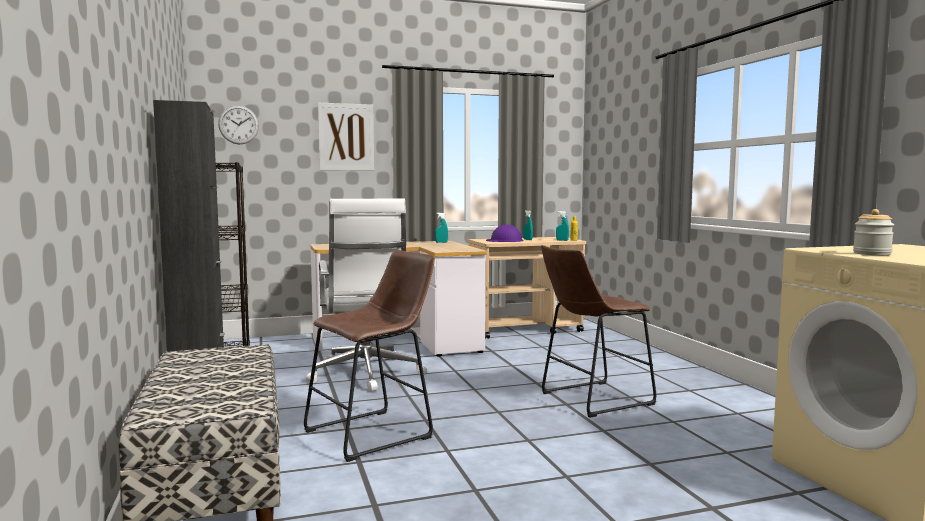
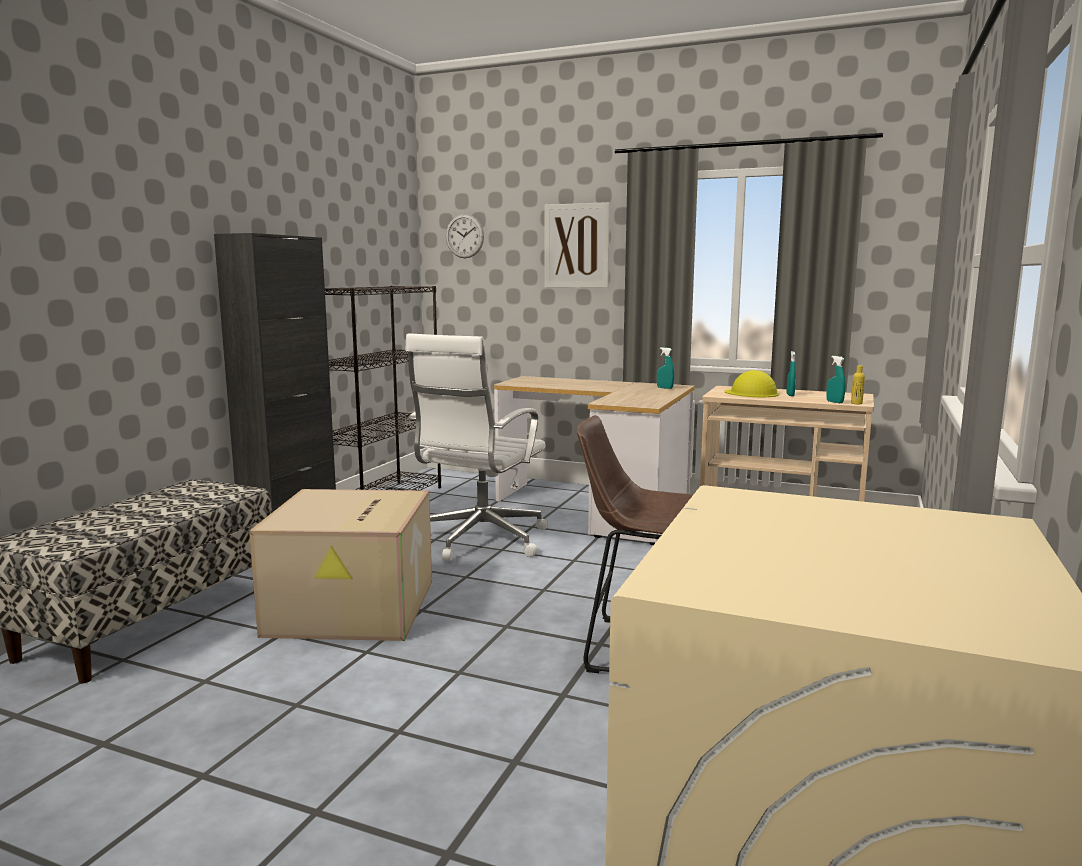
camera: 40 degrees right, 5 degrees up
brown stool [304,250,435,462] -> cardboard box [249,489,432,641]
purple hard hat [486,225,523,242] -> yellow hard hat [724,370,779,397]
jar [853,209,894,255] -> none

